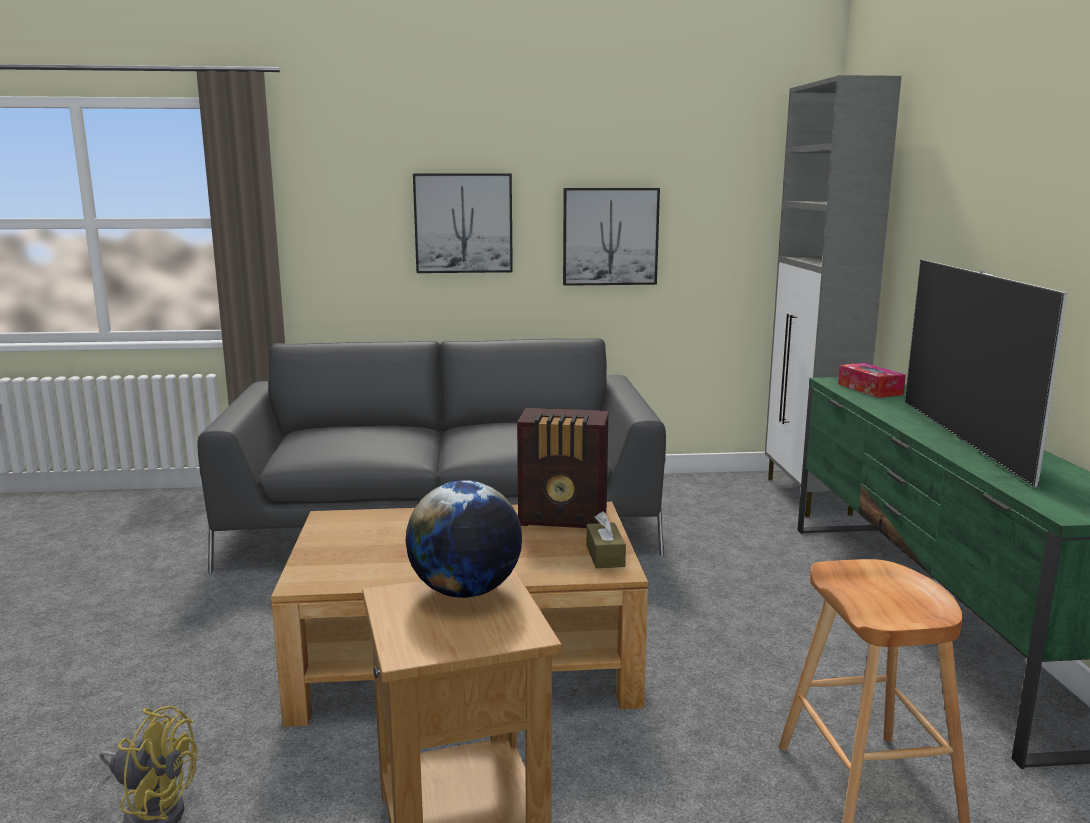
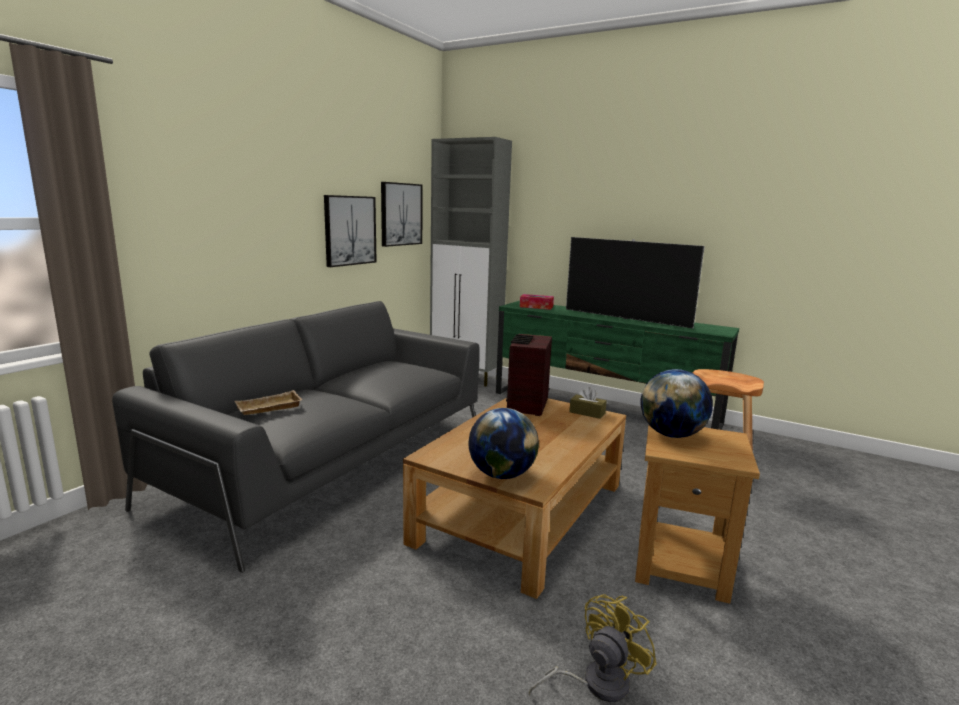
camera: 55 degrees left, 0 degrees up
picture [413,174,513,273] -> picture moved to [381,182,423,247]
radio [517,408,609,528] -> radio turned 150 degrees clockwise [506,334,552,416]
none -> beige tray [235,390,302,415]
none -> globe [468,408,539,479]

